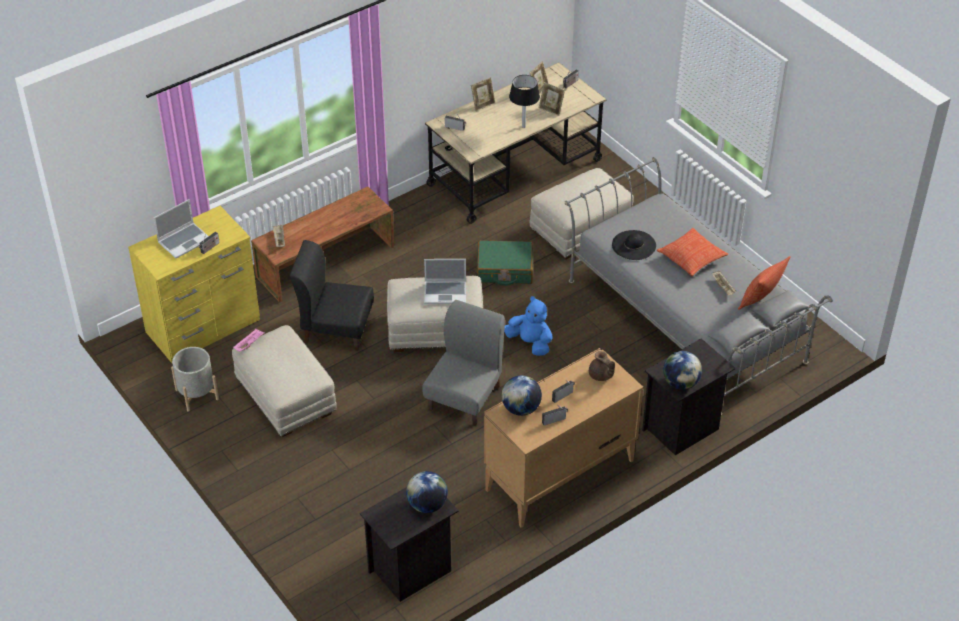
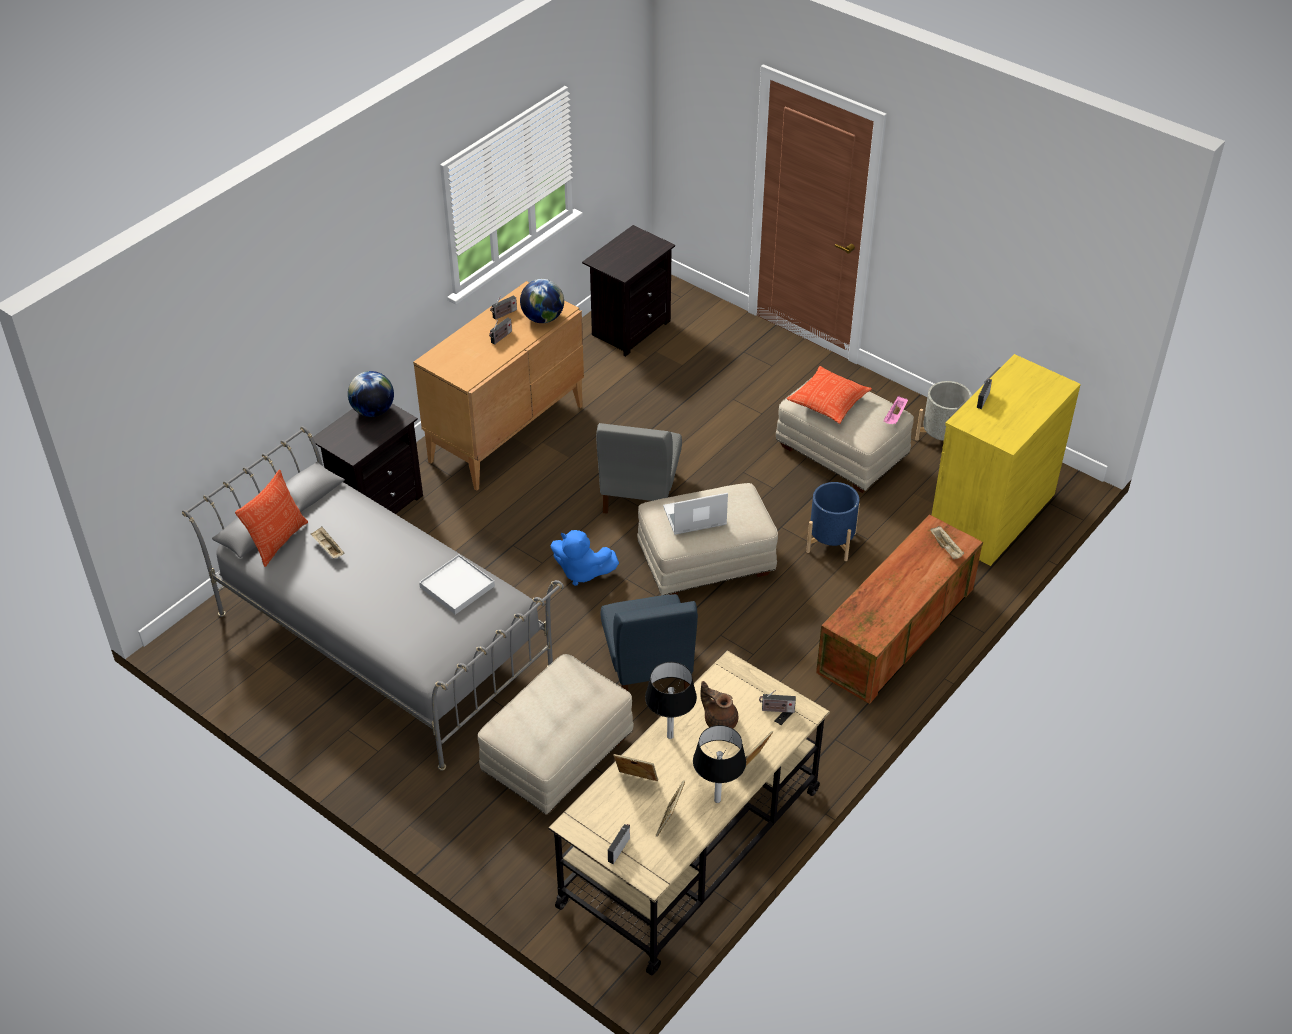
camera: 165 degrees right, 0 degrees up
laptop [154,199,208,259] -> none
black chair [290,240,374,351] -> blue planter [806,482,860,561]
globe [406,471,448,513] -> none
green suitcase [477,240,533,286] -> blue chair [601,594,698,691]
brown teapot [589,351,615,381] -> brown teapot moved to [700,681,738,729]
black hat [612,230,656,260] -> white tray [419,555,495,615]
orange pillow [656,228,728,276] -> orange pillow moved to [787,366,872,424]
none -> black table lamp [693,725,746,803]

